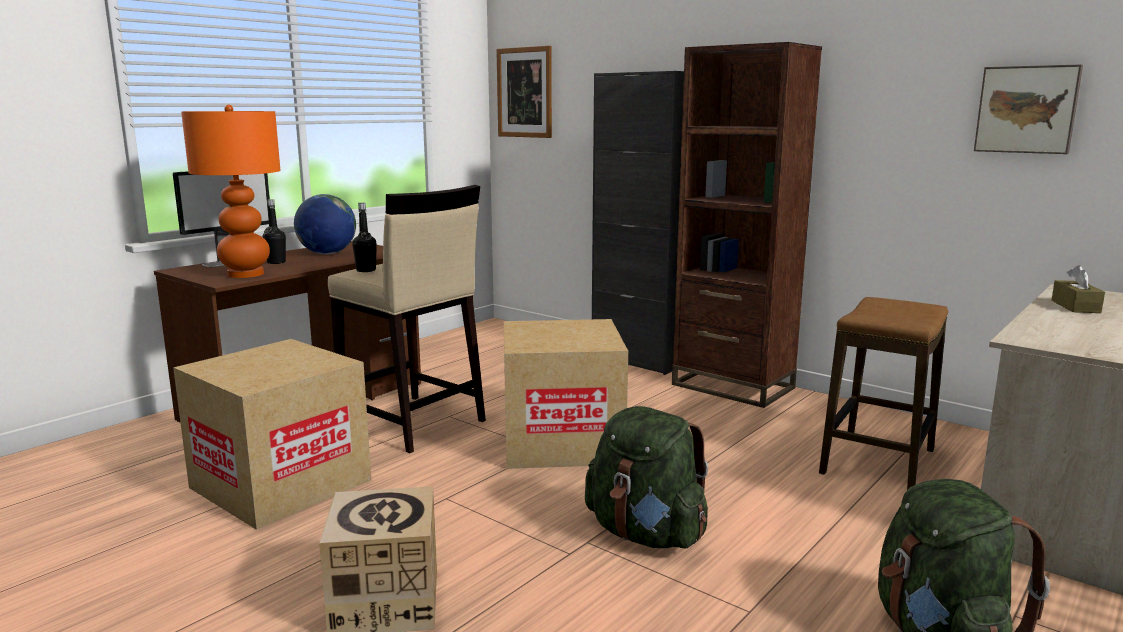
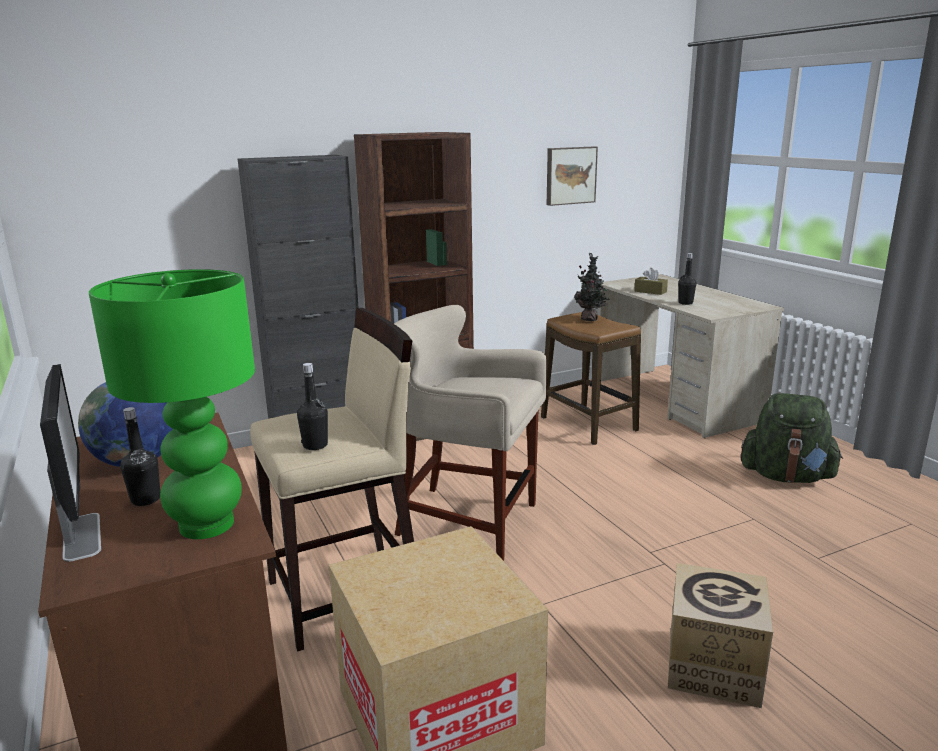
camera: 65 degrees left, 5 degrees up
orange table lamp [181,105,281,278] -> green table lamp [89,269,255,539]
picture [496,46,552,138] -> none
cardboard box [504,319,628,469] -> beige stool [394,305,546,561]
green backpack [585,406,708,548] -> none
none -> potted plant [574,253,609,321]
none -> black bottle [678,253,696,305]

